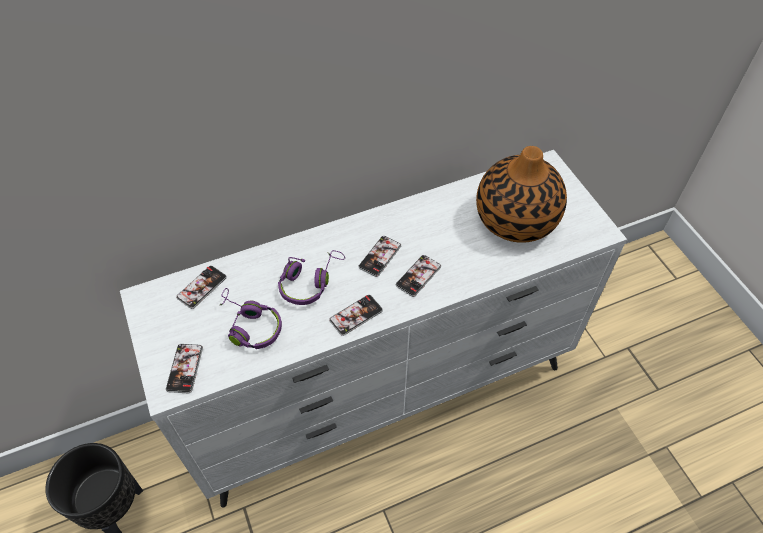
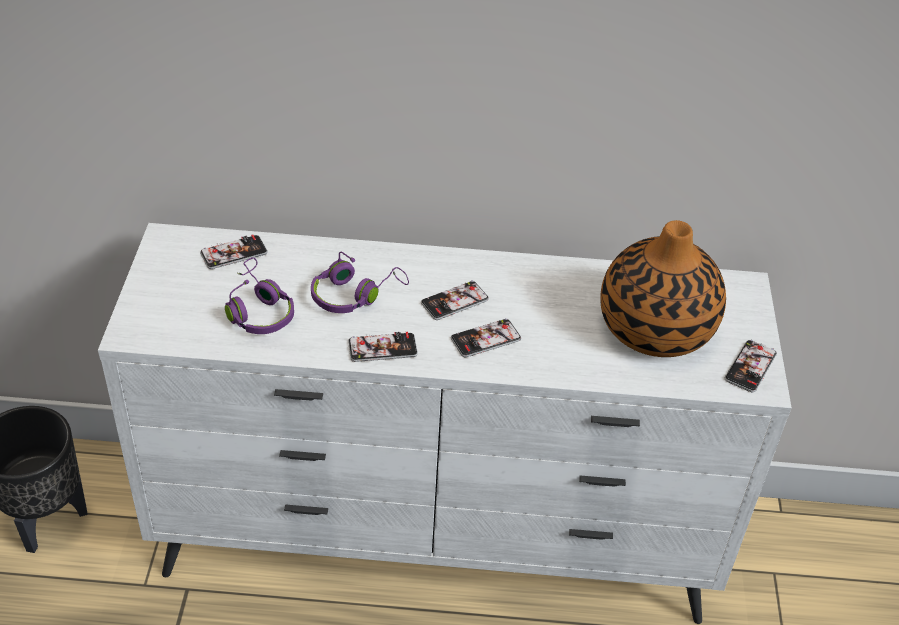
camera: 25 degrees right, 10 degrees down
phone [166,344,203,394] -> phone moved to [725,339,777,392]

